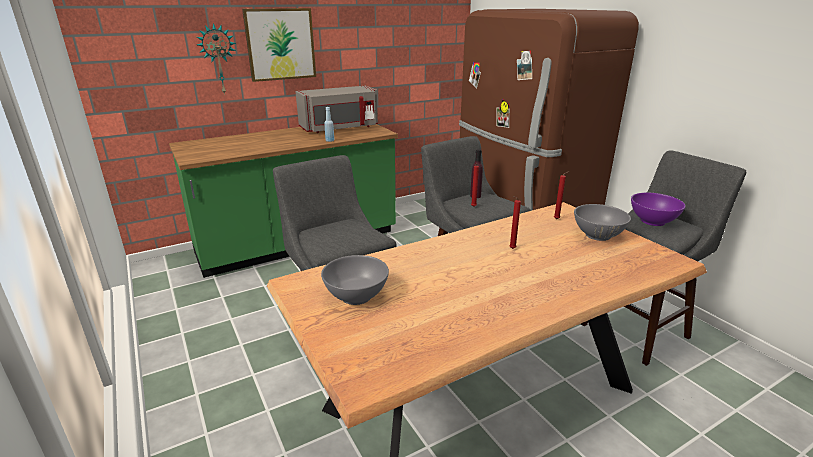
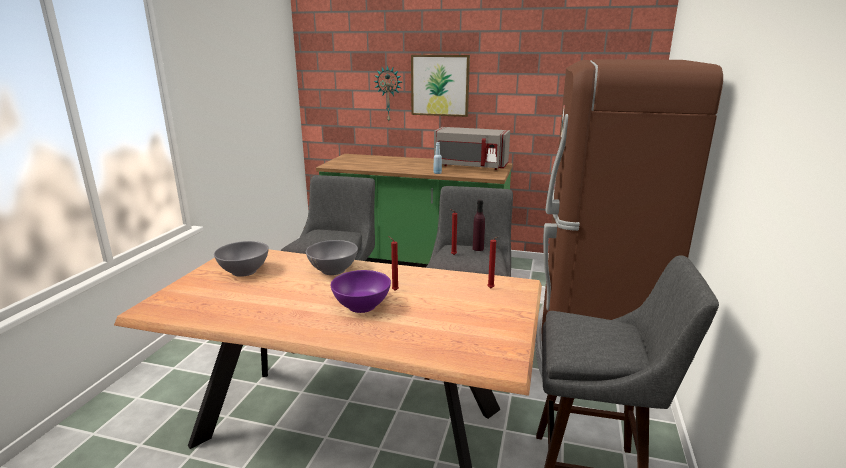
camera: 45 degrees right, 5 degrees down
grey bowl [574,204,631,241] -> grey bowl moved to [306,240,358,275]
purple bowl [631,193,686,226] -> purple bowl moved to [330,270,391,313]

